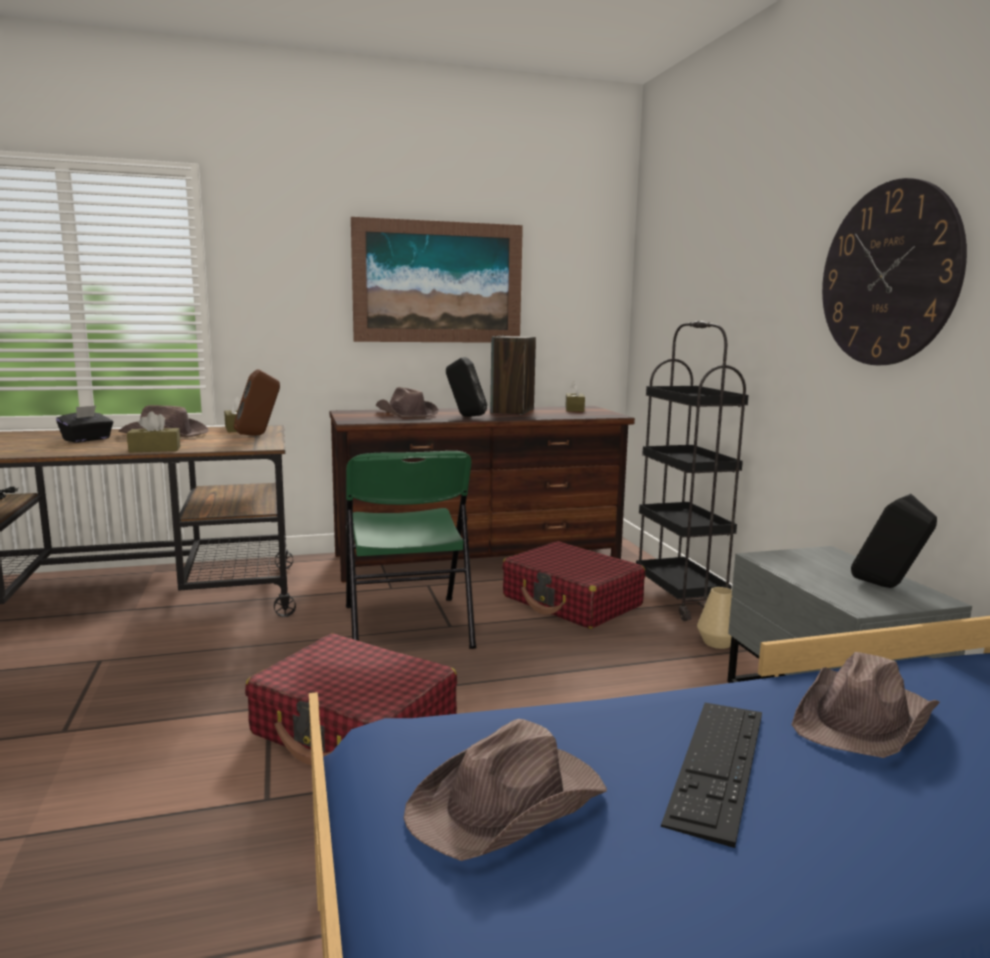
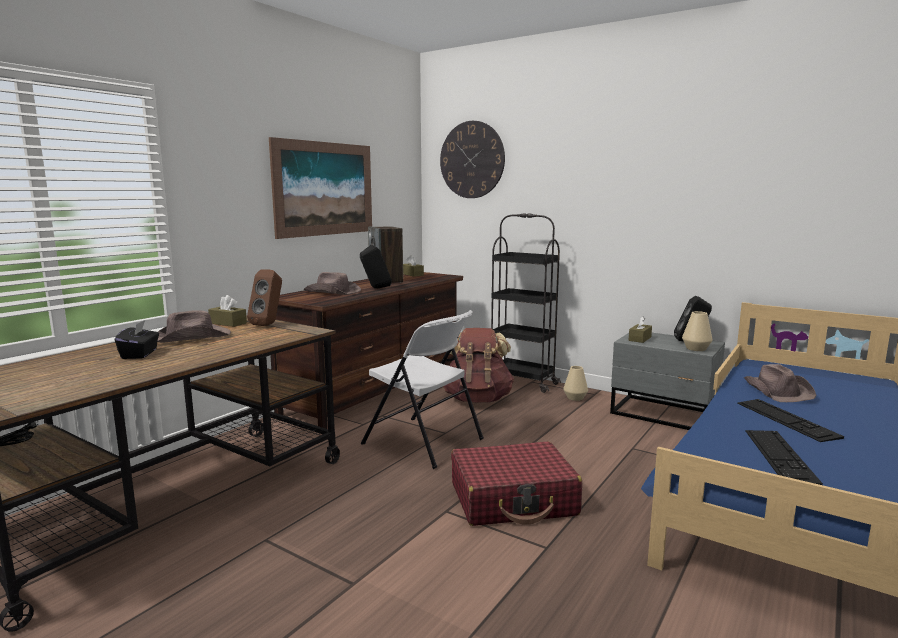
camera: 40 degrees left, 0 degrees up
brown tissue box [127,411,181,453] -> brown tissue box moved to [628,316,652,343]
green chair [346,451,476,649] -> white chair [361,310,484,469]
brown hat [404,719,607,861] -> keyboard [745,430,823,485]
red suitcase [502,541,645,629] -> brown backpack [443,328,514,402]
wall clock [822,178,967,365] -> wall clock moved to [440,121,505,198]
none -> beige vase [682,311,713,351]

